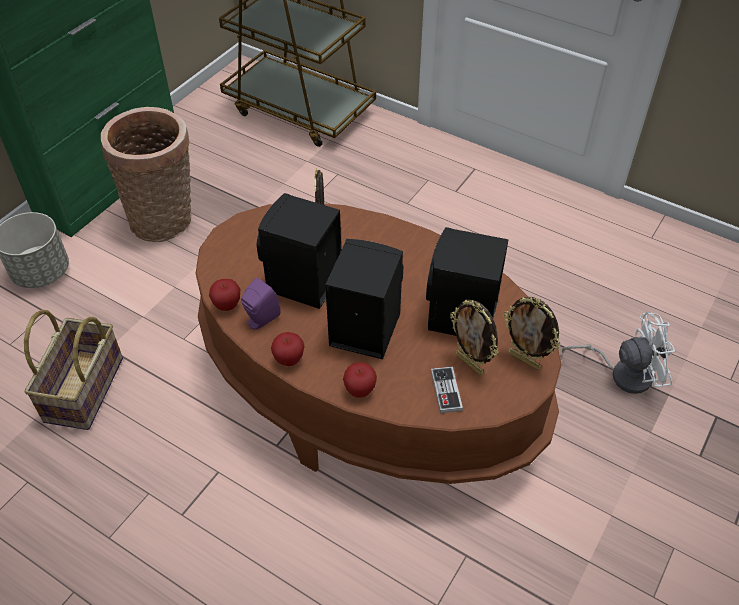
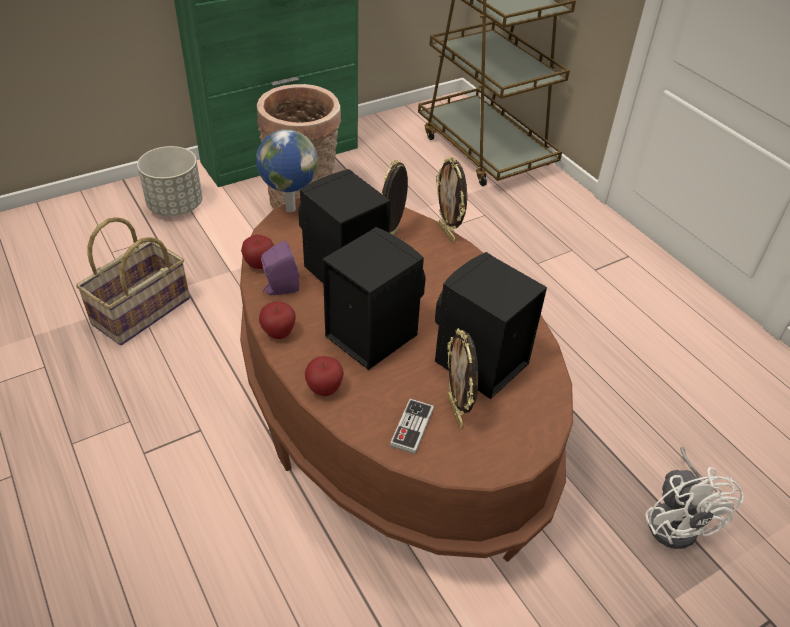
camera: 25 degrees right, 5 degrees down
picture frame [503,297,560,370] -> picture frame moved to [436,157,467,243]
white fan [562,312,675,394] -> white fan turned 60 degrees clockwise [645,447,744,549]
none -> globe [256,129,318,212]

